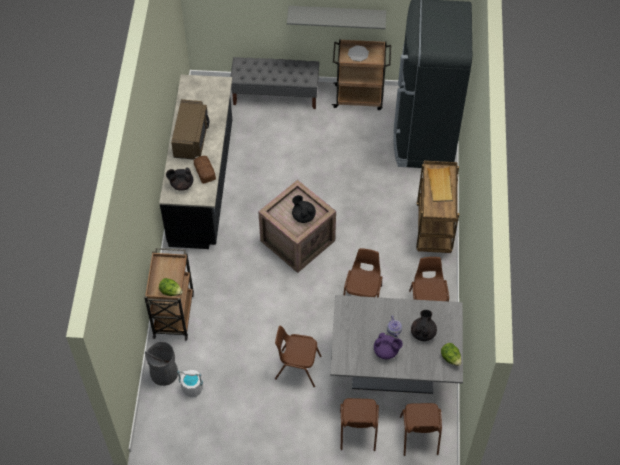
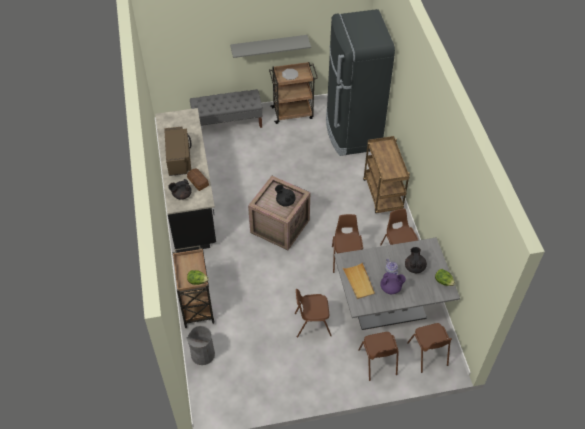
camera: 15 degrees left, 5 degrees down
white bucket [177,370,203,397] -> none
beige tray [427,166,453,202] -> beige tray moved to [343,263,375,299]

